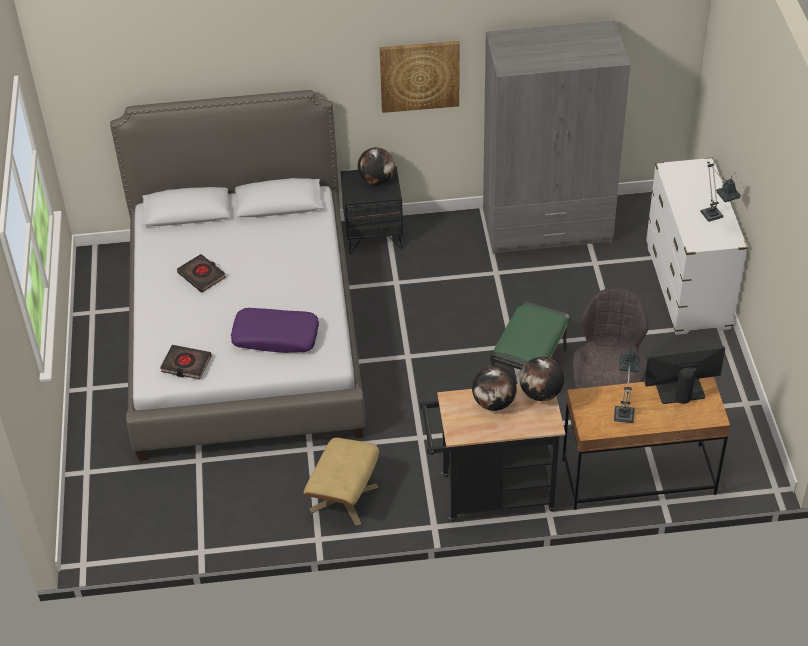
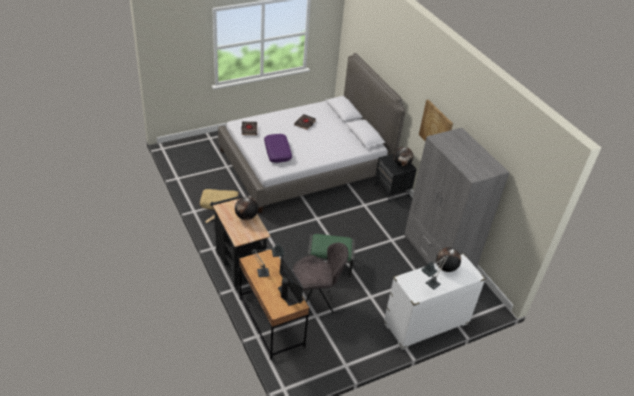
camera: 65 degrees right, 5 degrees down
globe [520,357,564,401] -> globe moved to [436,247,461,272]

